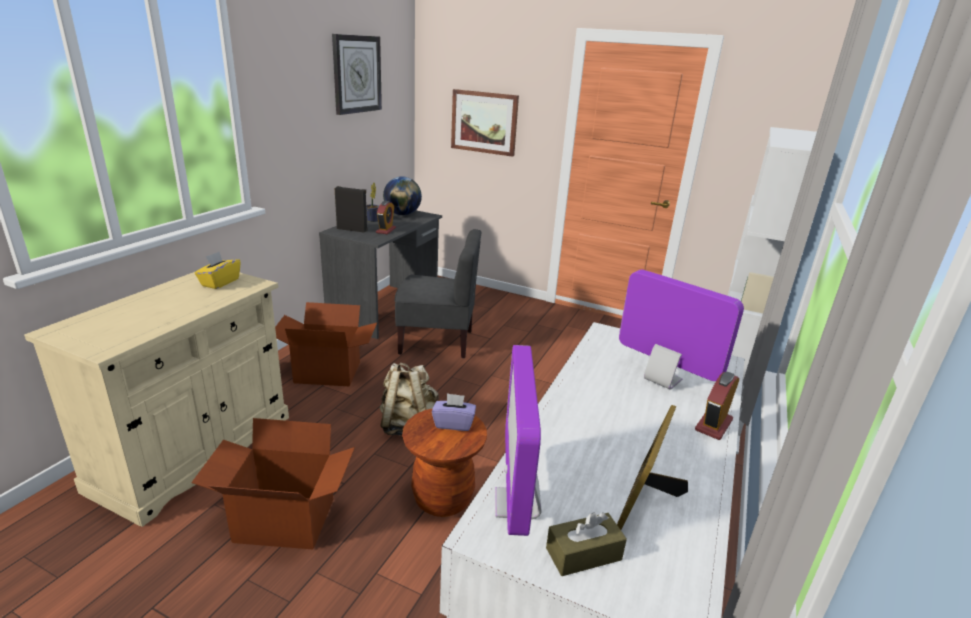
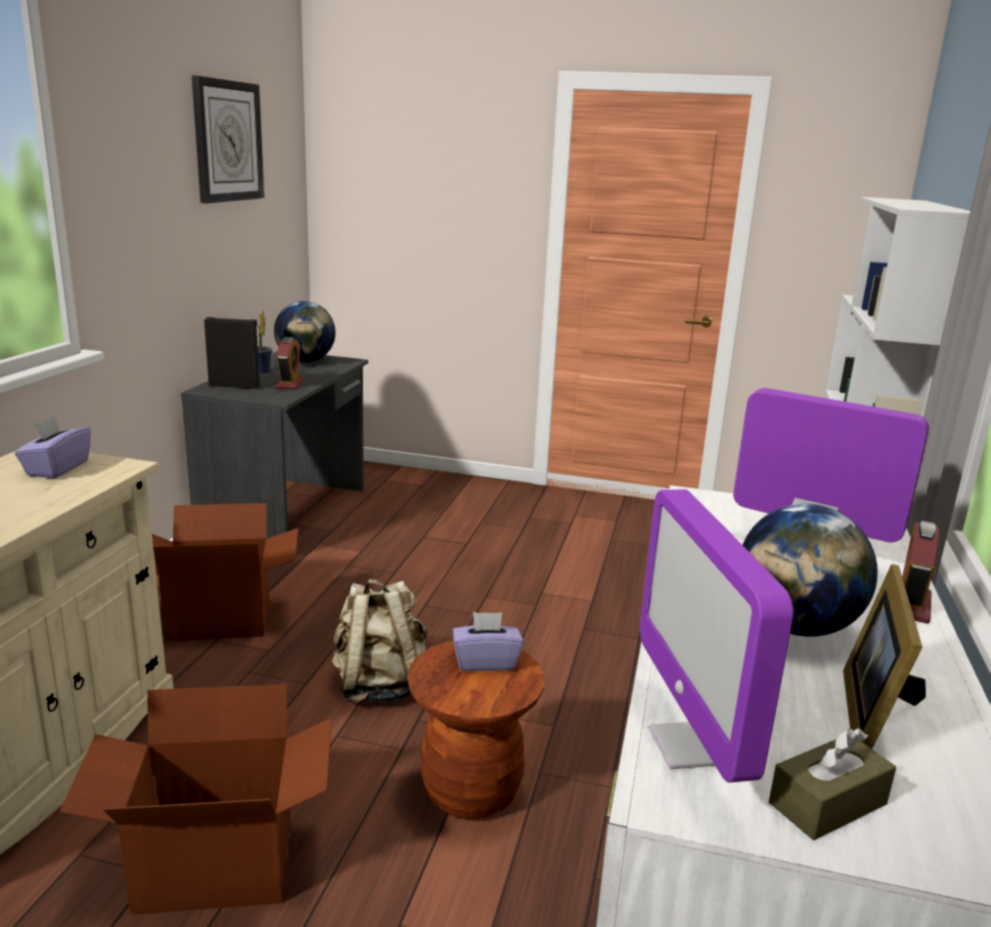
camera: 10 degrees left, 5 degrees down
yellow tissue box [194,252,241,289] -> purple tissue box [15,415,91,478]
grey chair [395,229,481,358] -> none
picture [451,89,519,157] -> none
none -> globe [743,504,878,637]

